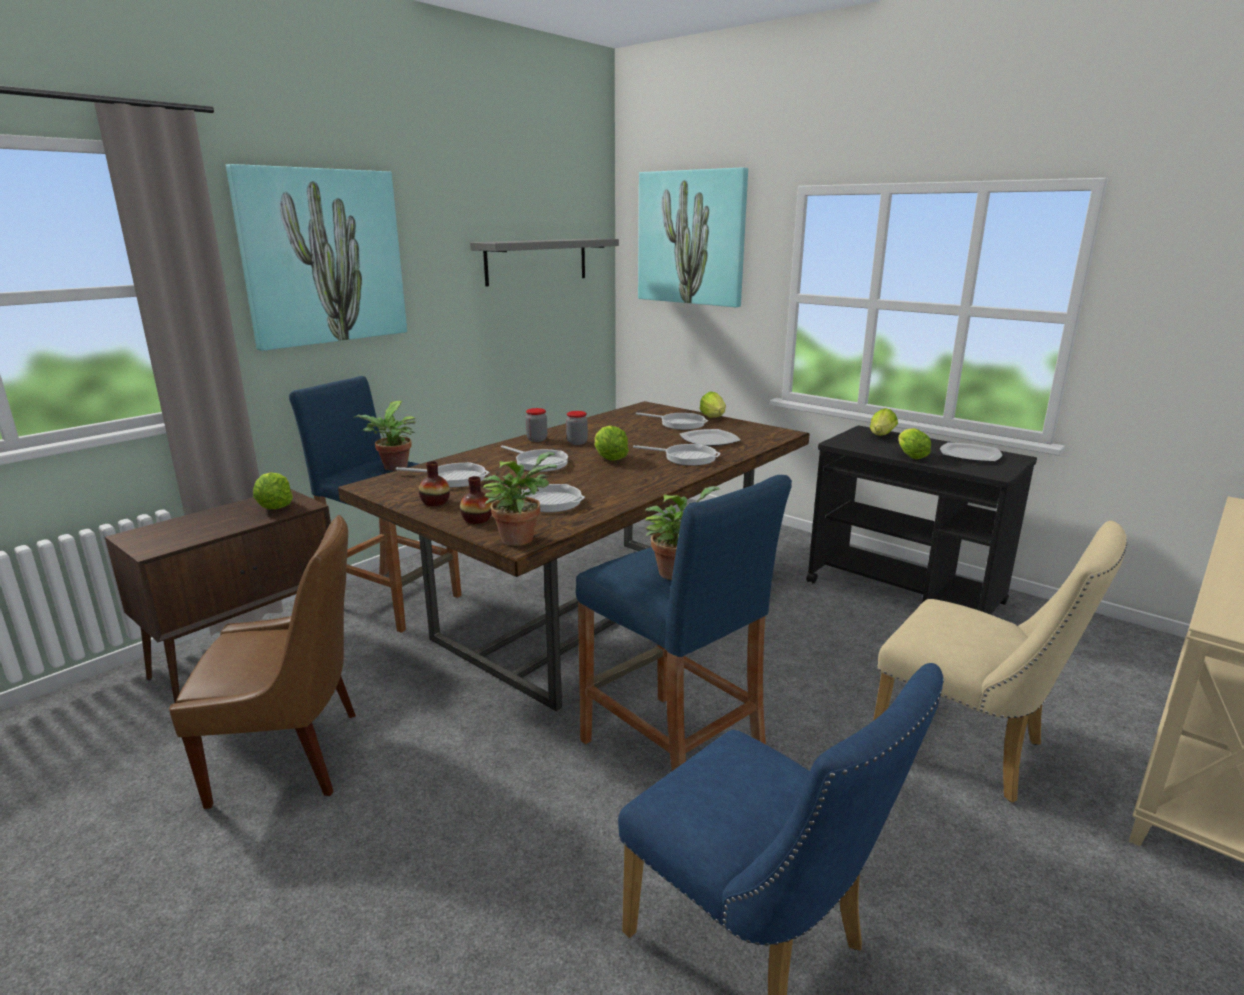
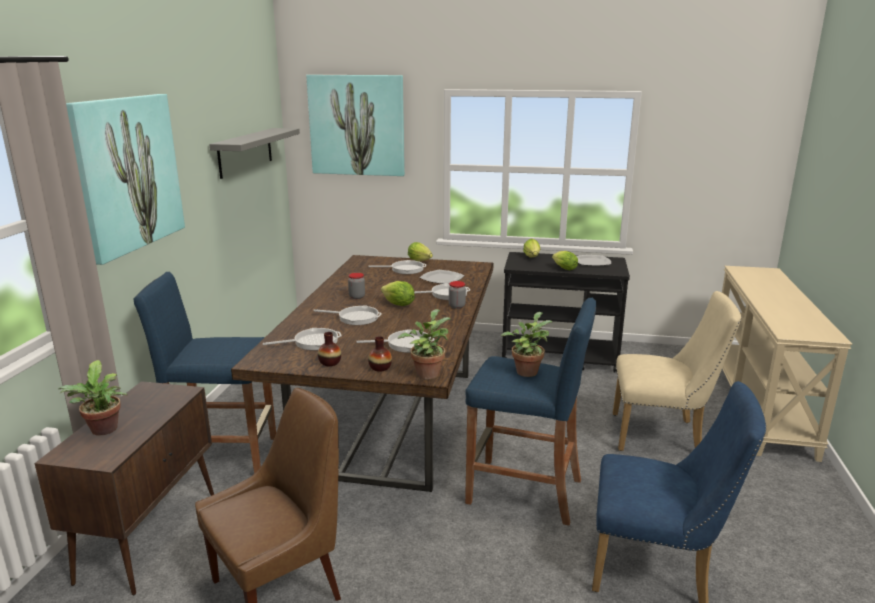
camera: 30 degrees left, 0 degrees up
lettuce [253,472,293,509] -> none
potted plant [353,401,415,471] -> potted plant moved to [59,360,128,436]
jar [526,408,547,442] -> jar moved to [449,281,466,309]

